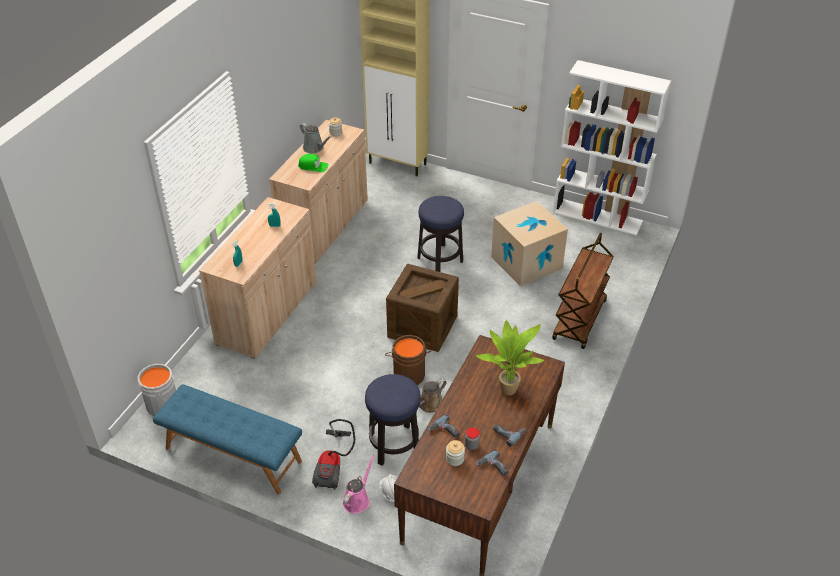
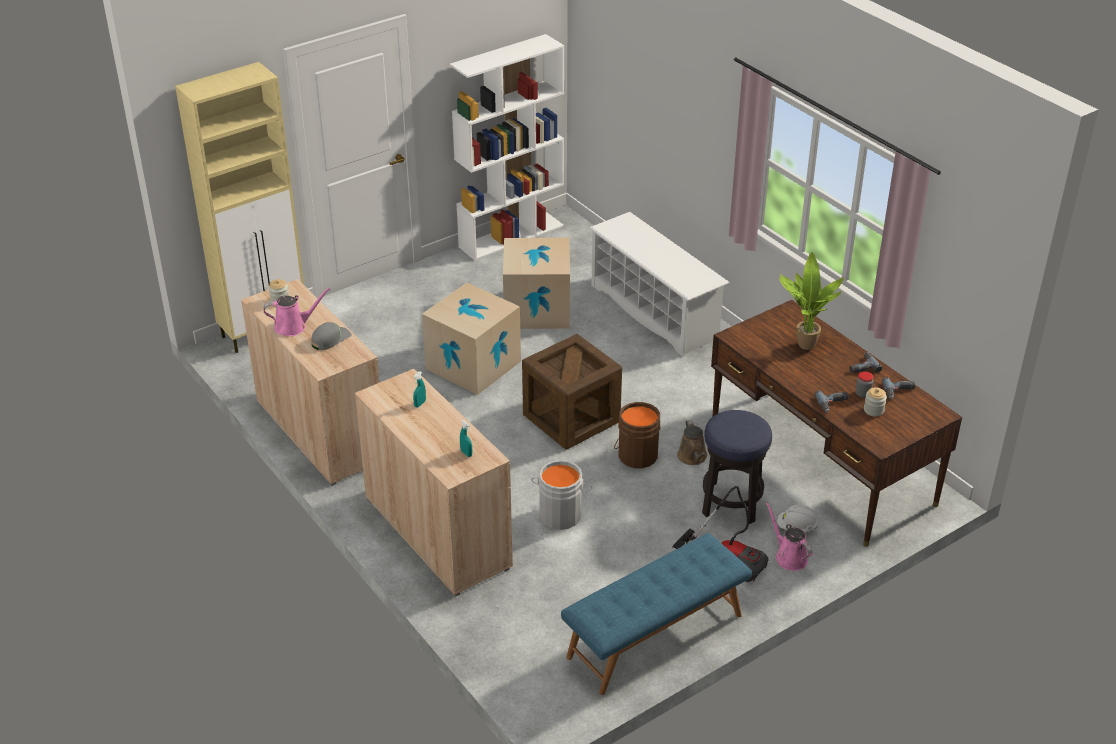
camera: 60 degrees left, 5 degrees down
grey bucket [137,364,178,416] -> grey bucket moved to [531,460,592,530]
green cap [298,154,328,172] -> grey cap [312,322,352,350]
grey watering can [300,123,332,153] -> pink watering can [263,288,331,336]
stool [417,196,464,272] -> cardboard box [422,283,521,395]
brown cart [552,233,614,349] -> white shoe rack [589,212,730,357]

